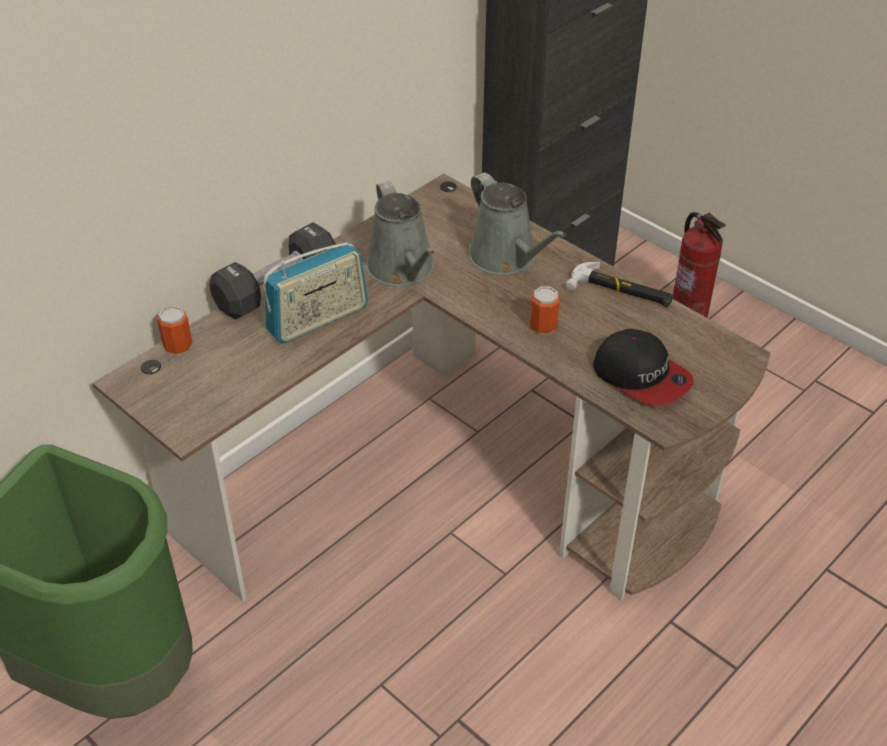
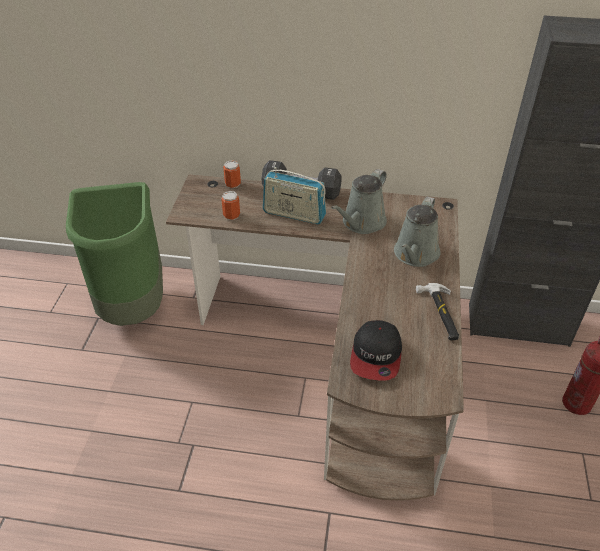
camera: 55 degrees right, 0 degrees up
can [530,286,560,335] -> can moved to [221,191,240,220]

